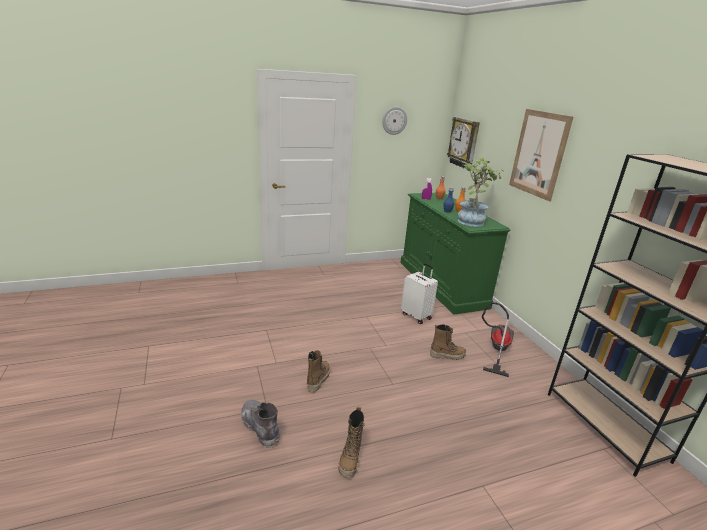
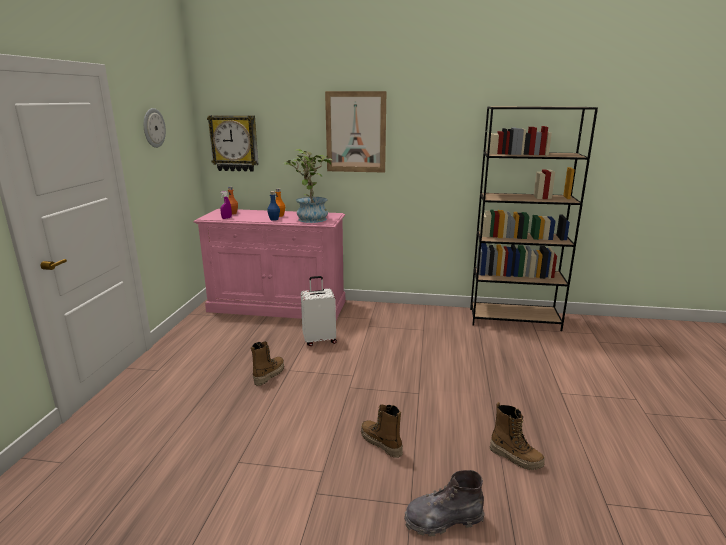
camera: 60 degrees left, 5 degrees down
green cabinet [400,193,510,315] -> pink cabinet [193,209,345,320]
boot [430,324,466,360] -> boot moved to [251,342,284,386]
vacuum cleaner [482,302,514,377] -> none

